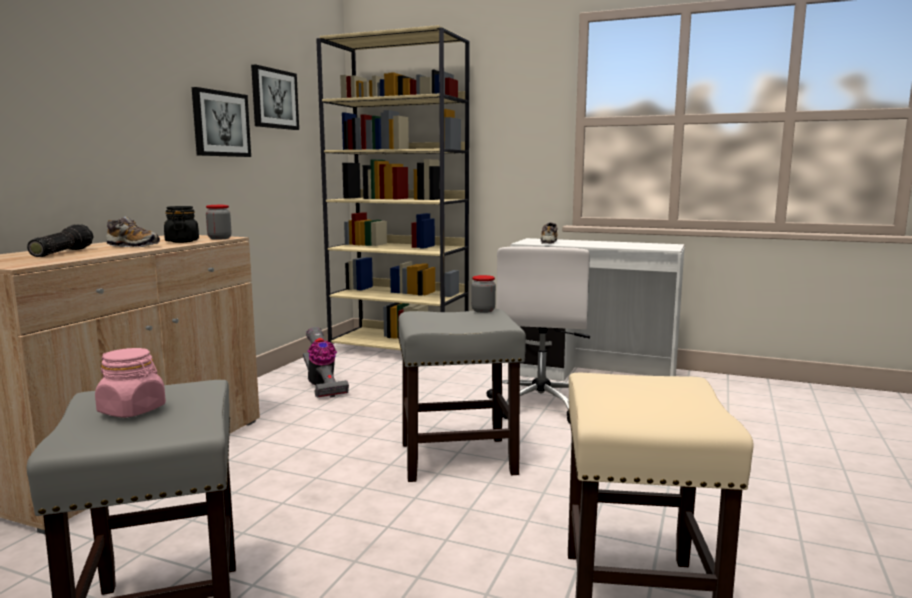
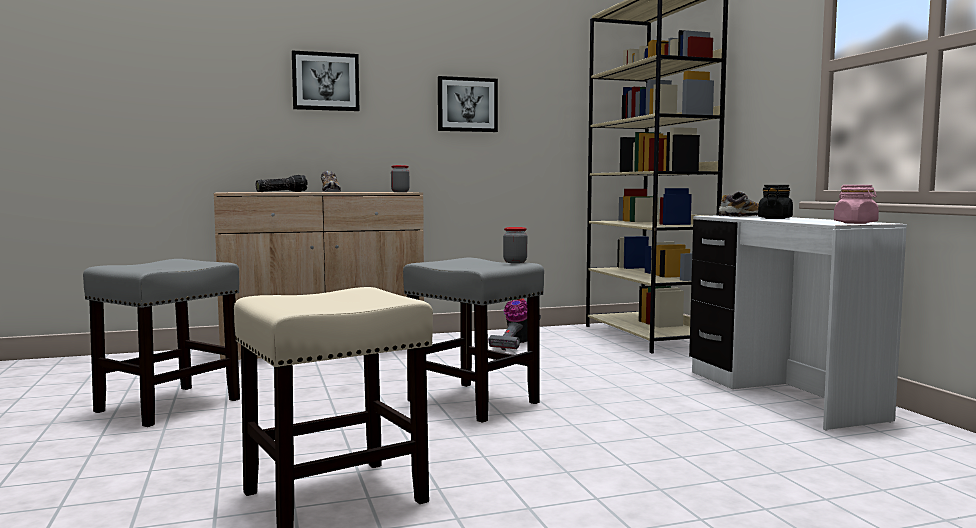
camera: 50 degrees right, 5 degrees down
pink jar [95,348,166,418] -> pink jar moved to [834,185,879,224]
black jar [164,206,199,243] -> black jar moved to [758,185,793,219]
picture [251,64,299,130] -> picture moved to [292,50,359,111]
white office chair [486,246,590,423] -> none

